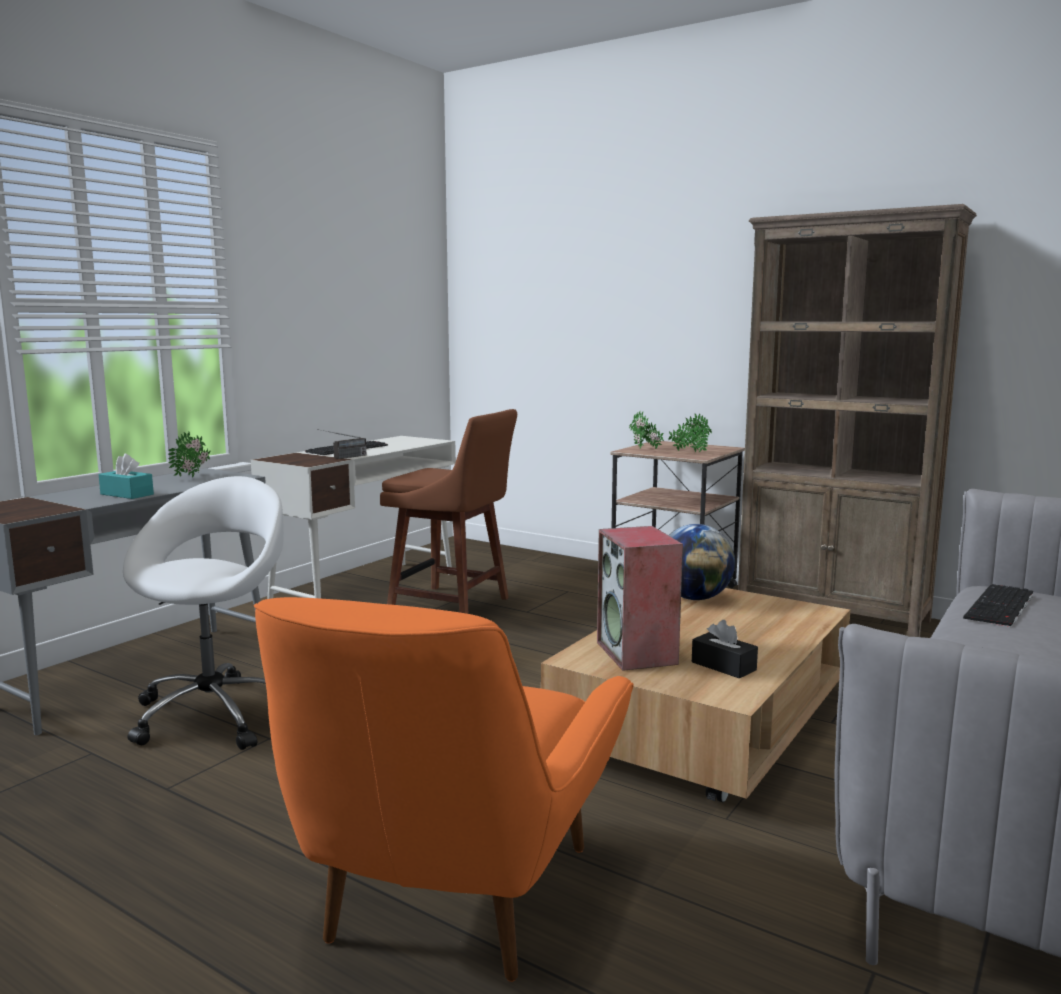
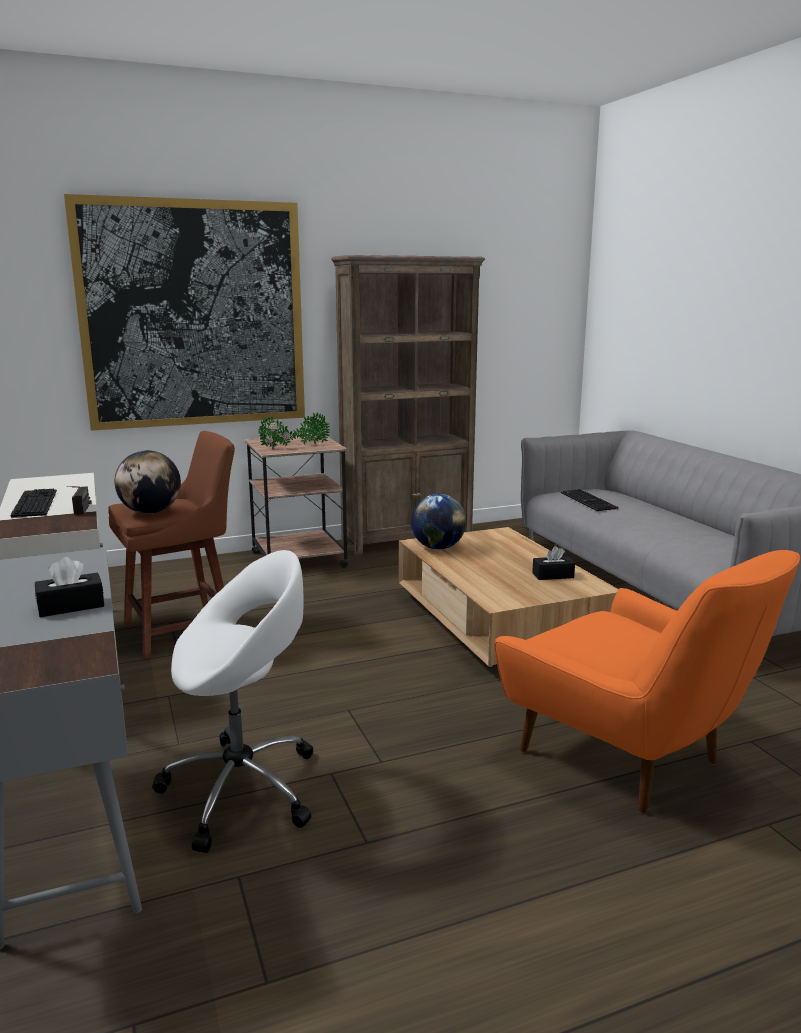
camera: 55 degrees left, 5 degrees up
turquoise tissue box [98,454,154,499] -> black tissue box [35,557,104,617]
white office chair [123,476,284,750] -> white office chair turned 105 degrees clockwise [152,550,313,853]
potted plant [168,432,210,478] -> none
speaker [597,526,683,671] -> none
none -> picture [64,194,305,431]
none -> globe [115,450,181,514]

